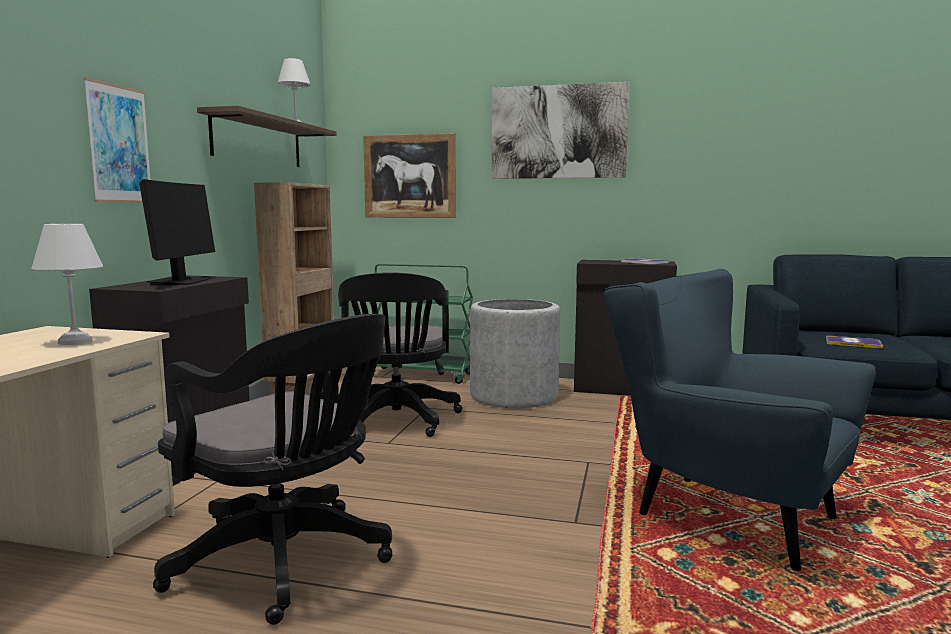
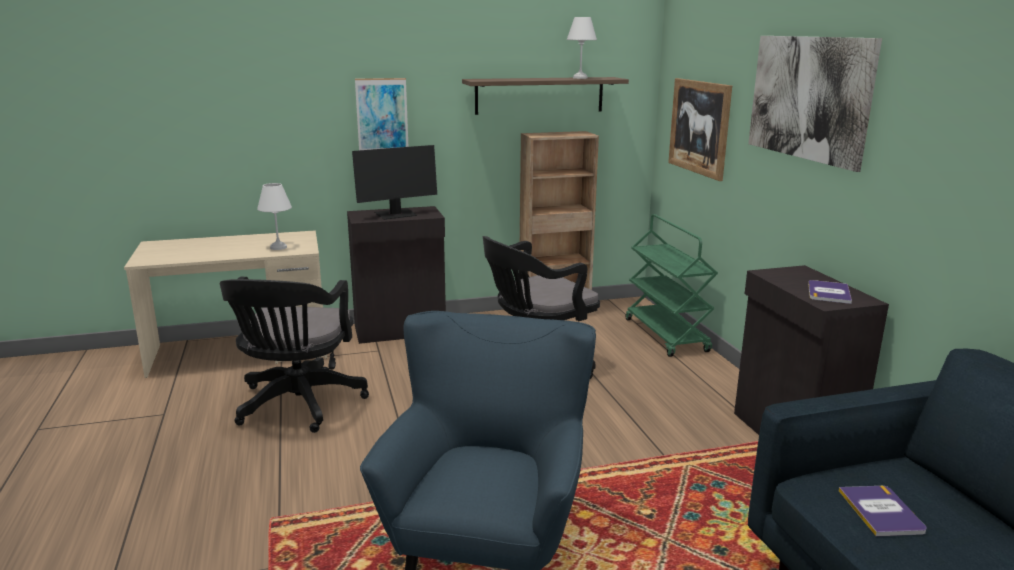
camera: 60 degrees right, 10 degrees up
grey planter [470,299,560,408] -> none

